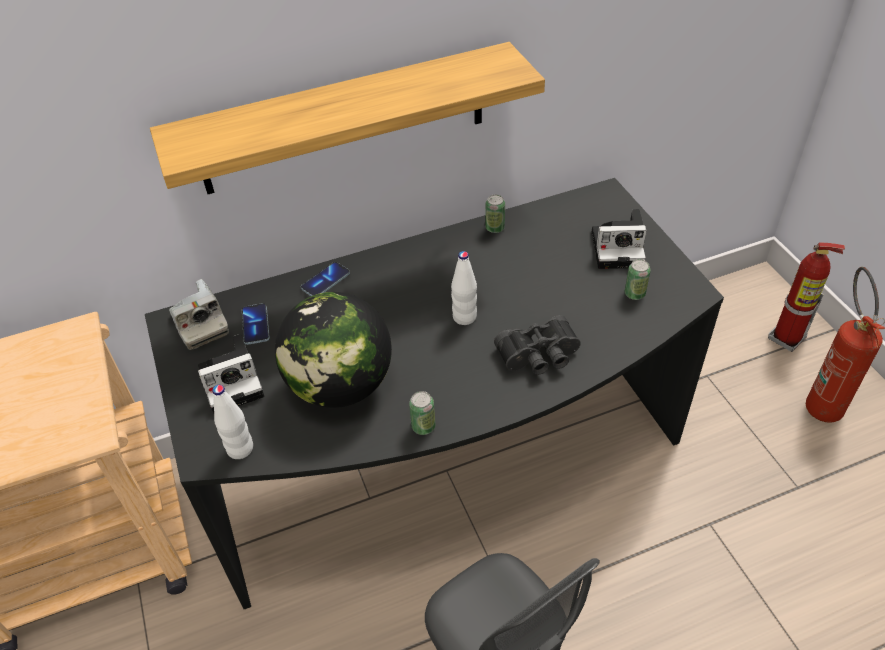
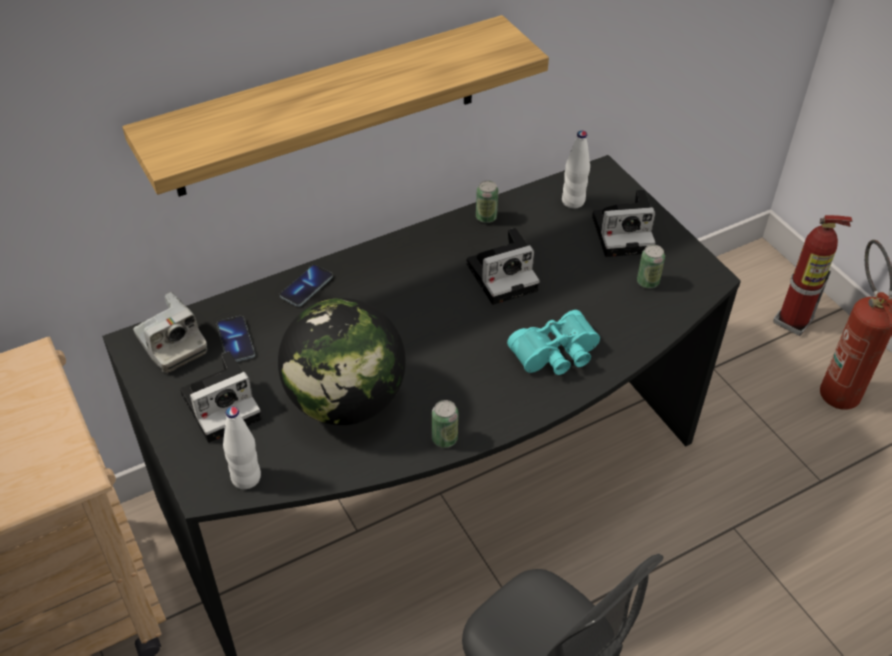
camera: 10 degrees left, 0 degrees up
white bottle [451,251,477,325] -> white bottle moved to [562,131,590,208]
black binoculars [494,315,581,375] -> turquoise binoculars [507,310,600,375]
none -> camera [466,228,540,305]

